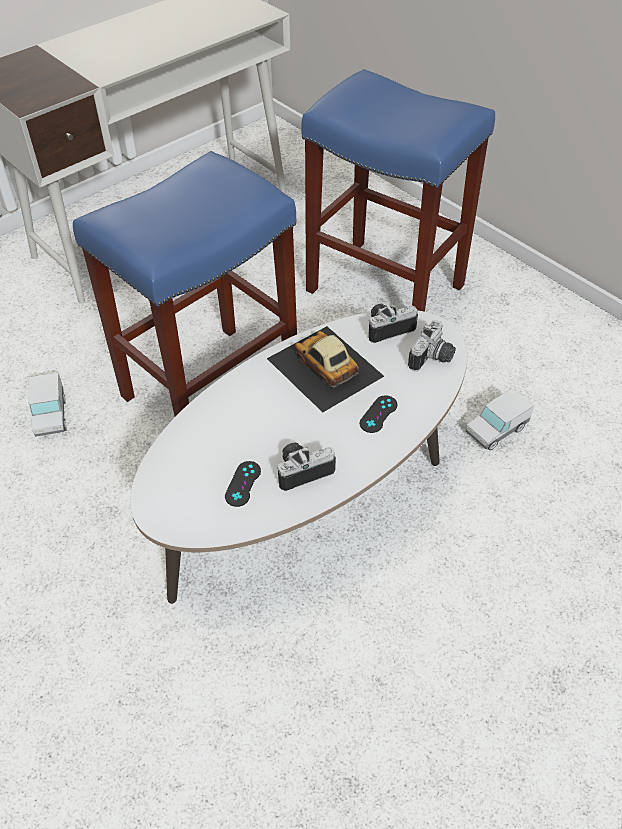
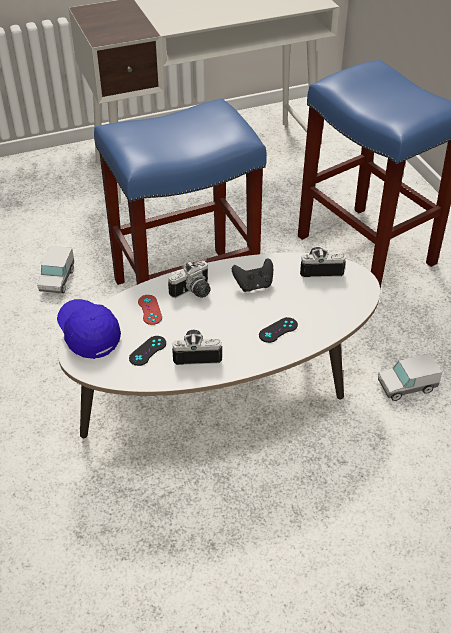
camera: 20 degrees right, 5 degrees down
toy car [267,326,384,412] -> black game controller [232,258,273,292]
camera [408,320,456,371] -> camera moved to [168,261,210,298]
none -> blue cap [57,299,121,359]
none -> red game controller [138,295,162,325]

